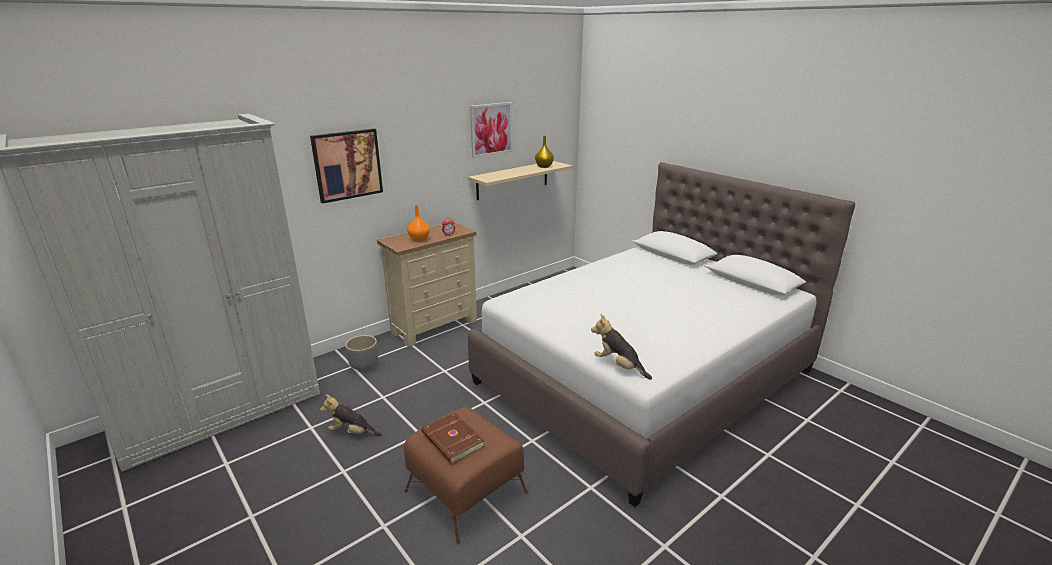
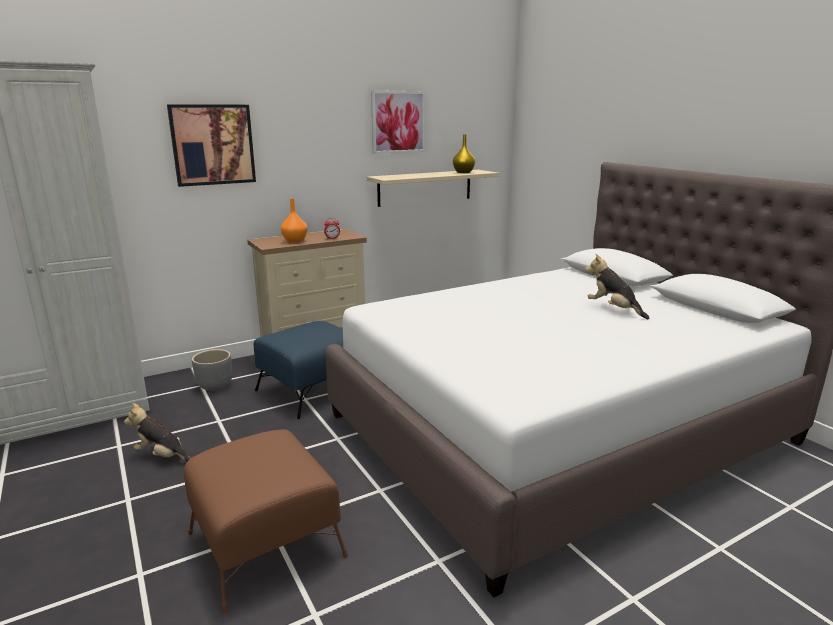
camera: 10 degrees right, 5 degrees down
brown book [421,412,485,463] -> none
plush toy [591,314,652,379] -> plush toy moved to [585,254,649,319]
none -> blue ottoman [254,321,343,419]

